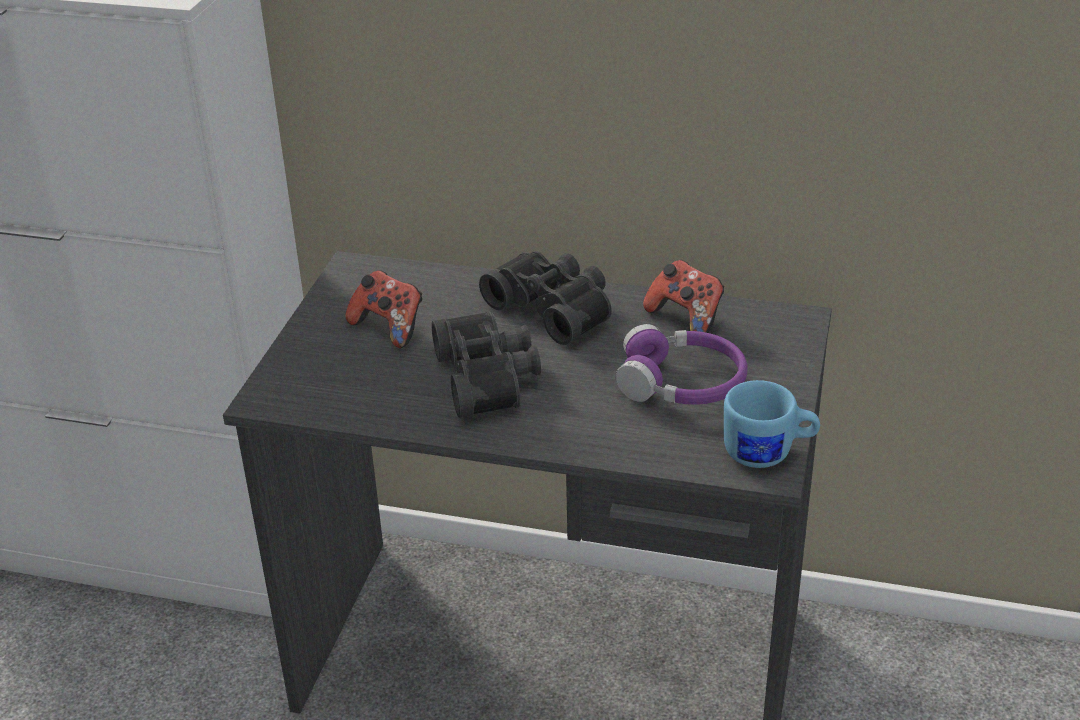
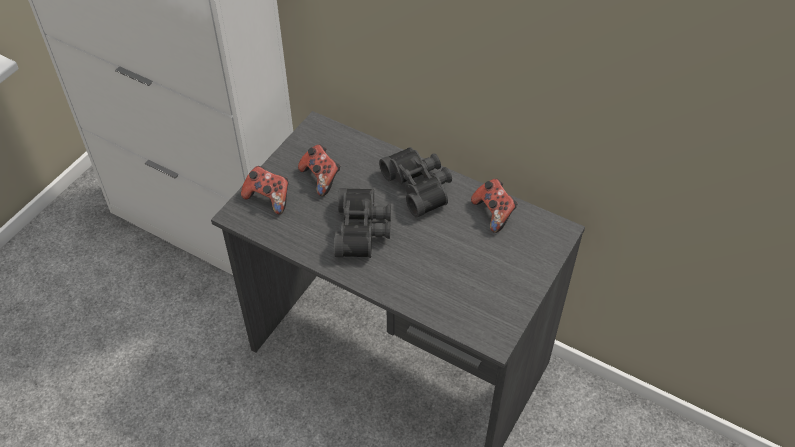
camera: 15 degrees right, 15 degrees up
purple headphones [616,324,748,405] -> none
blue mug [724,380,820,468] -> none
none -> game controller [241,166,288,214]

